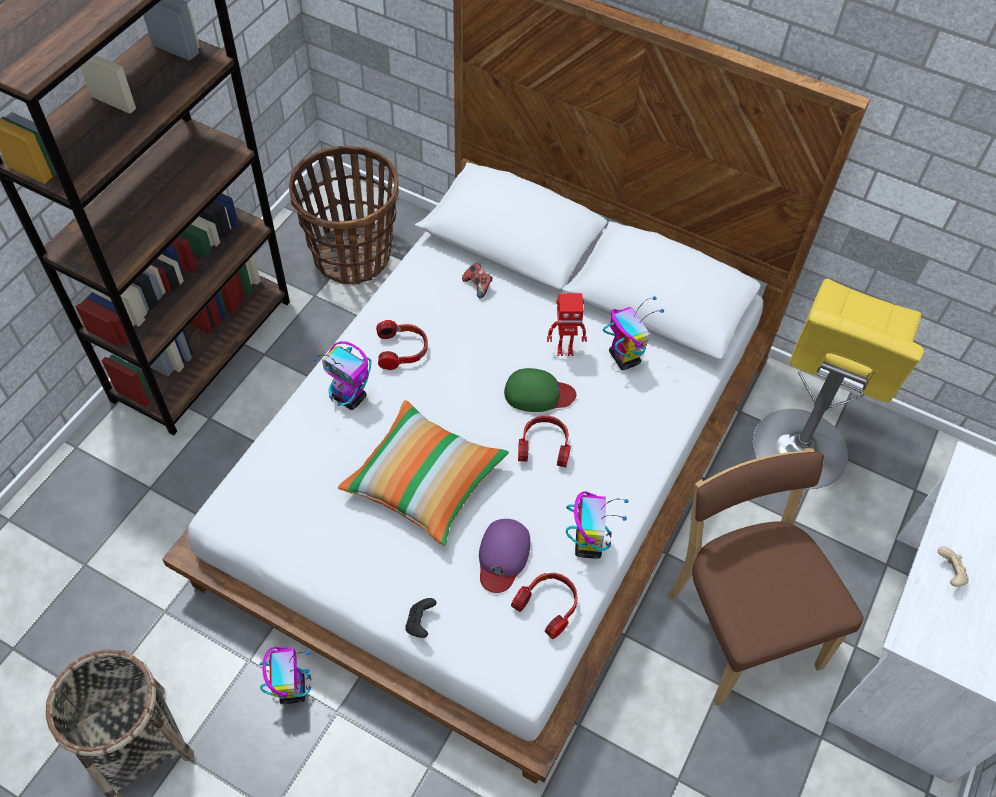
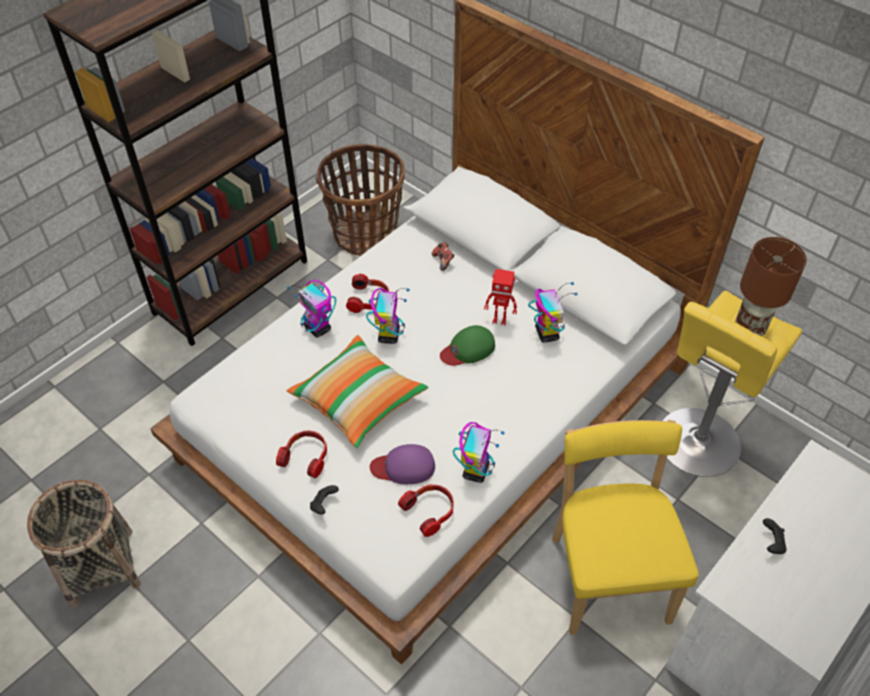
camera: 15 degrees right, 5 degrees down
toy robot [260,647,311,704] -> toy robot moved to [366,288,409,344]
purple cap [479,519,530,593] -> purple cap turned 60 degrees clockwise [370,444,435,484]
green cap [504,368,576,412] -> green cap turned 135 degrees clockwise [440,325,495,366]
headphones [518,415,571,468] -> headphones moved to [276,430,327,478]
brown chair [668,448,864,706] -> yellow chair [552,420,699,635]
beige game controller [938,547,969,587] -> black game controller [763,518,786,554]
none -> brown table lamp [735,237,807,336]

